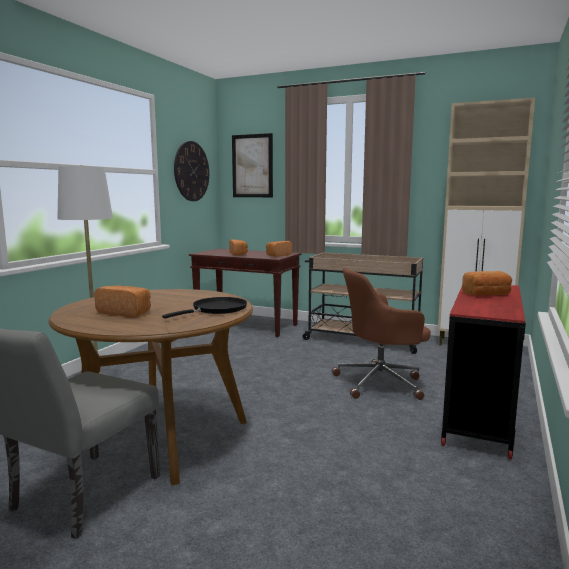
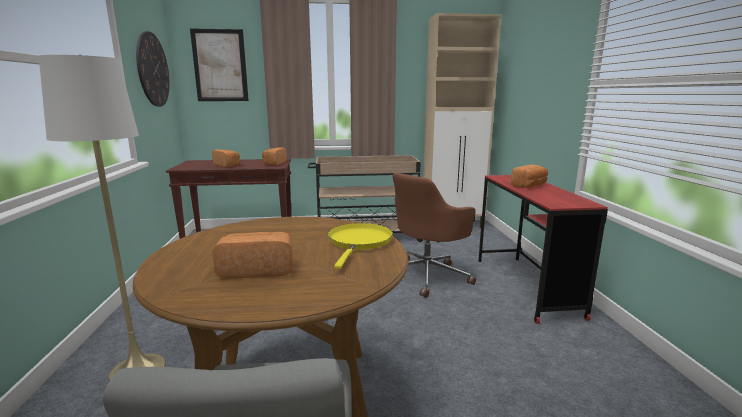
camera: 30 degrees left, 5 degrees up
black frying pan [162,297,247,318] -> yellow frying pan [328,223,393,269]

